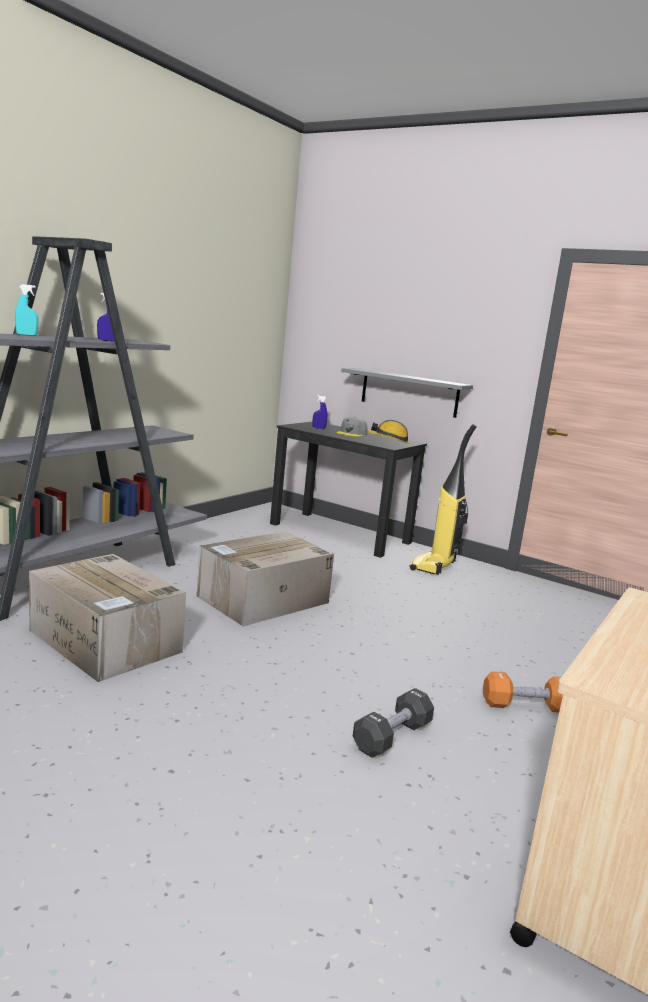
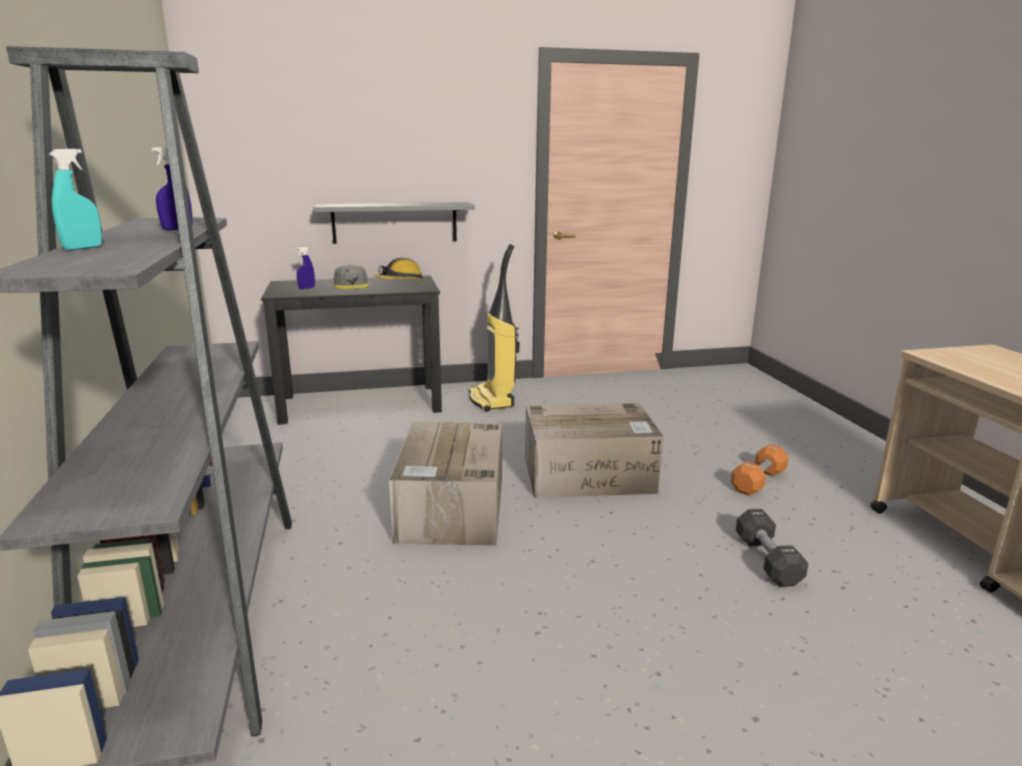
camera: 45 degrees left, 5 degrees up
cardboard box [29,554,186,682] -> cardboard box moved to [525,403,664,498]

